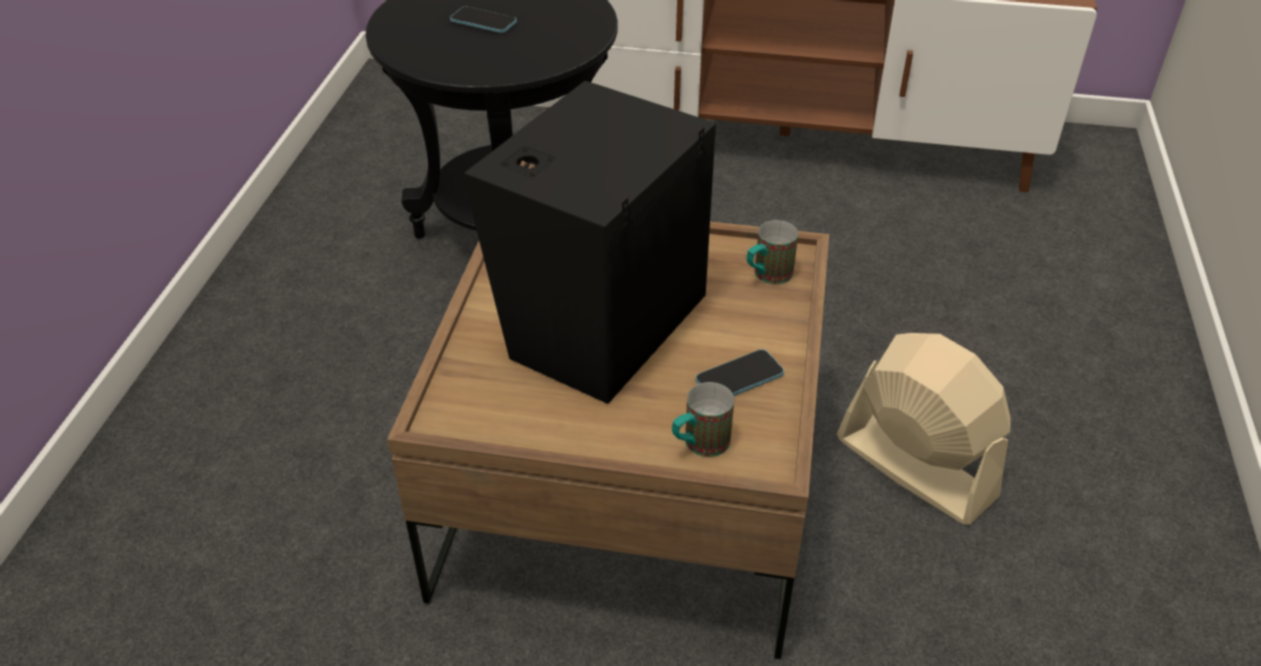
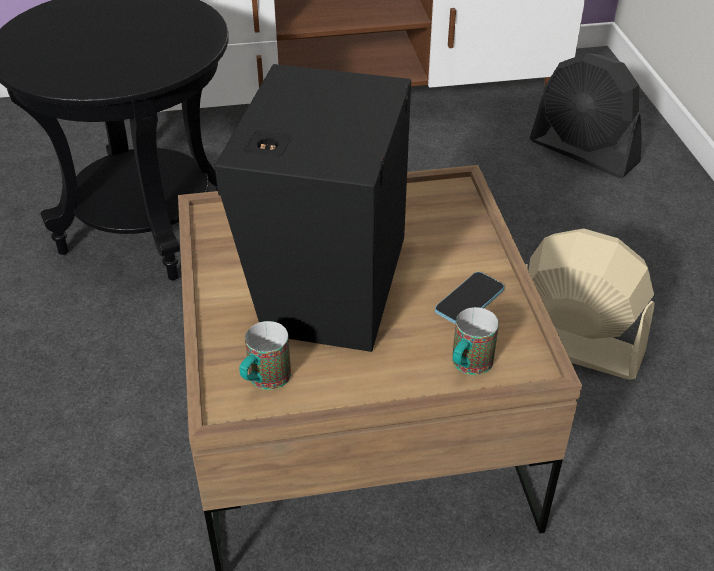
camera: 20 degrees left, 0 degrees up
phone [450,6,517,33] -> none
mug [747,220,798,284] -> mug moved to [240,321,291,390]
none -> black fan [530,53,642,178]

